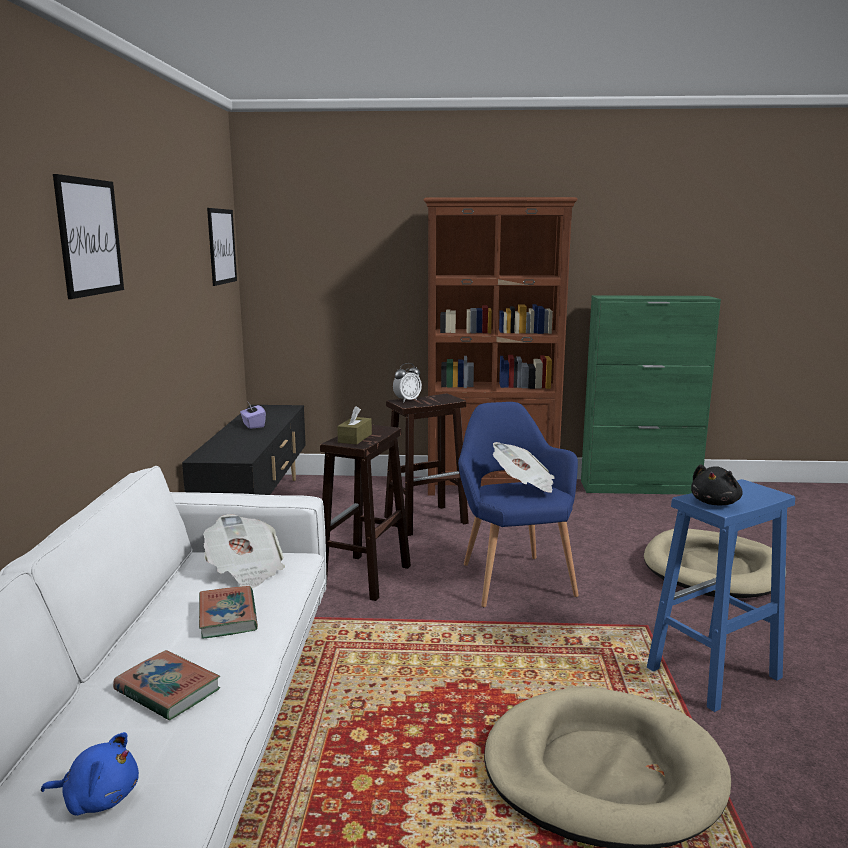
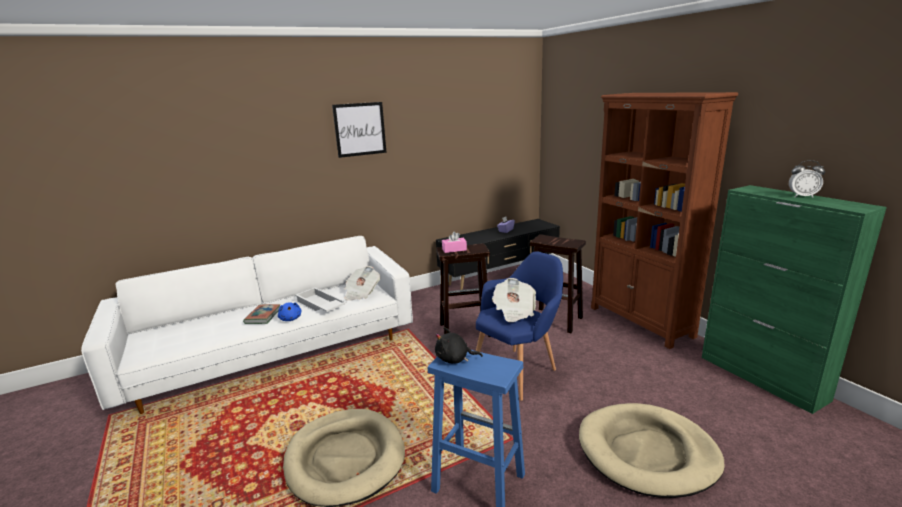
camera: 60 degrees right, 5 degrees up
blue plush toy [41,732,139,816] -> blue plush toy moved to [278,302,302,321]
book [199,586,258,639] -> white tray [295,287,347,312]
picture [207,208,237,286] -> none
brown tissue box [337,406,372,445] -> pink tissue box [442,232,467,253]
alarm clock [393,363,422,402] -> alarm clock moved to [789,160,825,198]

